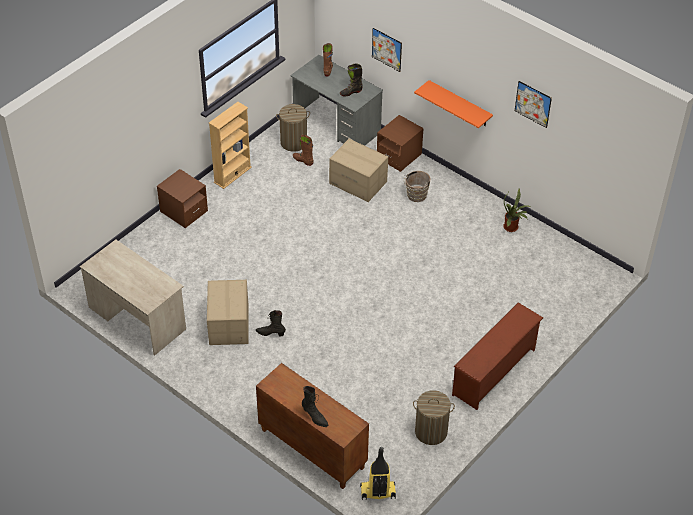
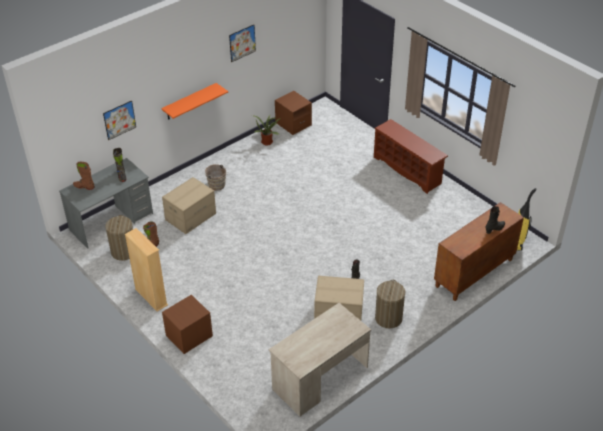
camera: 80 degrees left, 5 degrees down
brown nightstand [377,115,424,172] -> brown nightstand moved to [275,91,312,135]
laundry basket [413,390,455,445] -> laundry basket moved to [375,280,405,328]

